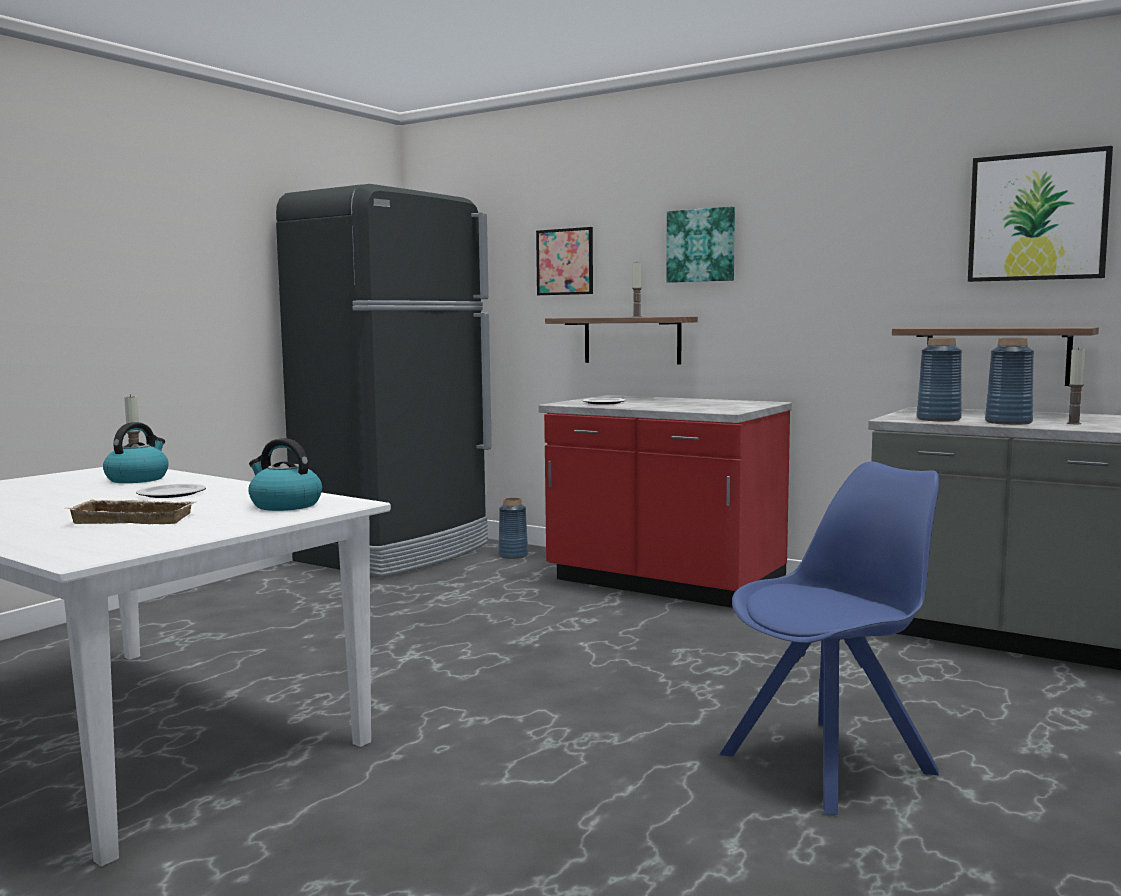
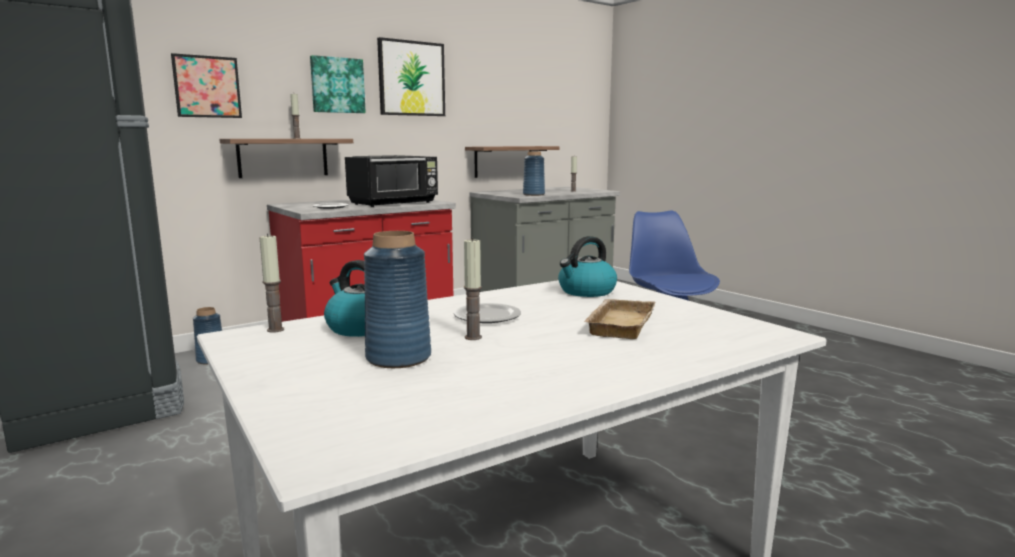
camera: 70 degrees left, 5 degrees up
picture [968,146,1113,282] -> picture moved to [377,37,445,116]
blue vase [985,338,1034,425] -> blue vase moved to [364,231,431,368]
none -> black microwave [345,155,438,207]
none -> candle [464,238,482,340]

